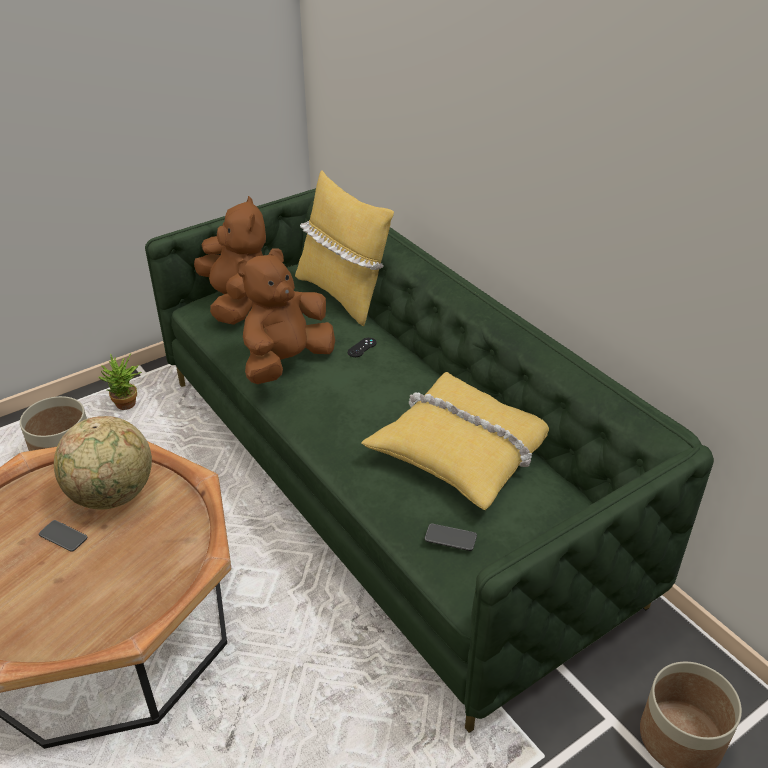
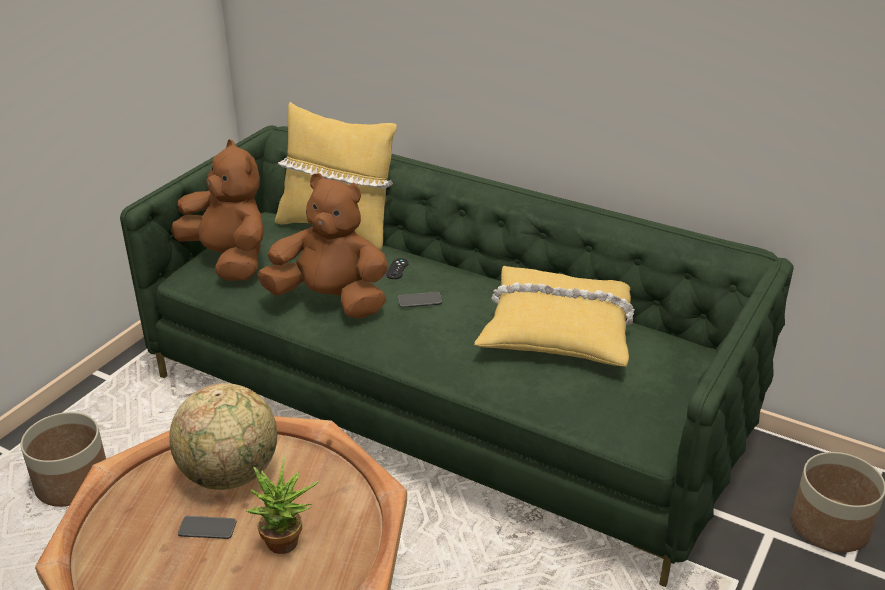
camera: 25 degrees left, 5 degrees down
potted plant [98,353,142,410] -> potted plant moved to [247,456,319,554]
brown plush toy [237,248,335,384] -> brown plush toy turned 90 degrees clockwise [257,173,388,319]
phone [425,524,477,551] -> phone moved to [398,292,442,308]

